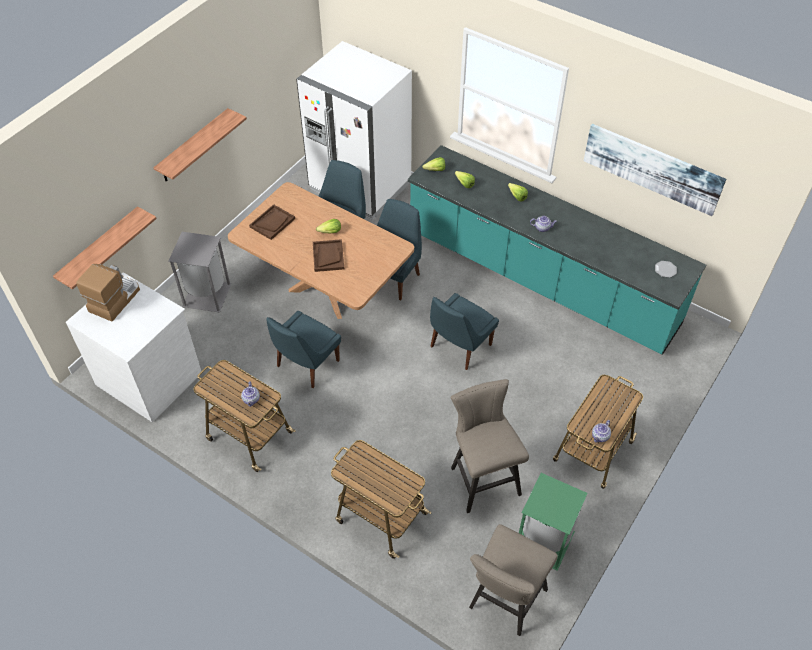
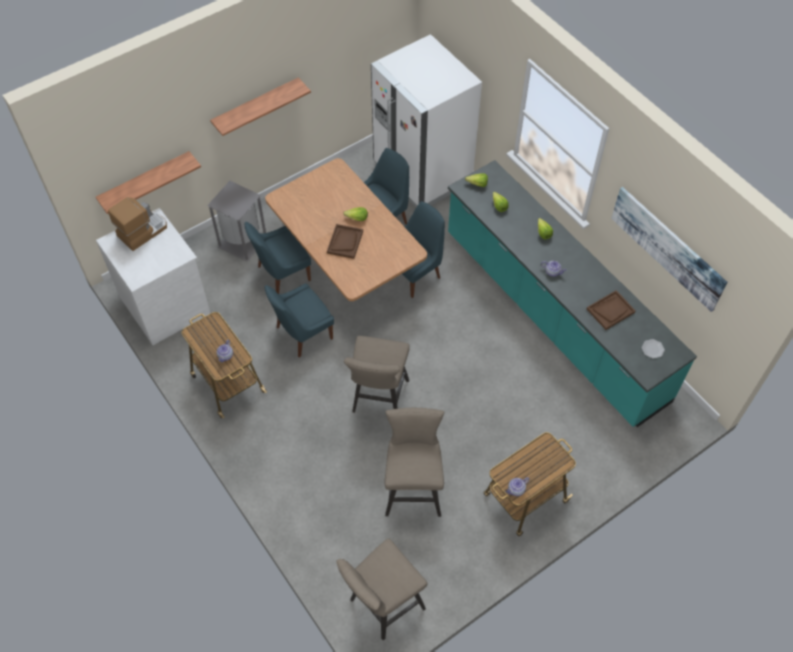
camera: 20 degrees right, 5 degrees up
brown tray [249,204,295,240] -> brown tray moved to [587,290,636,330]
cart [331,440,432,559] -> none
blue chair [430,293,499,370] -> blue chair moved to [245,222,311,294]
green trash can [519,473,588,571] -> none
none -> beige stool [344,336,410,413]

